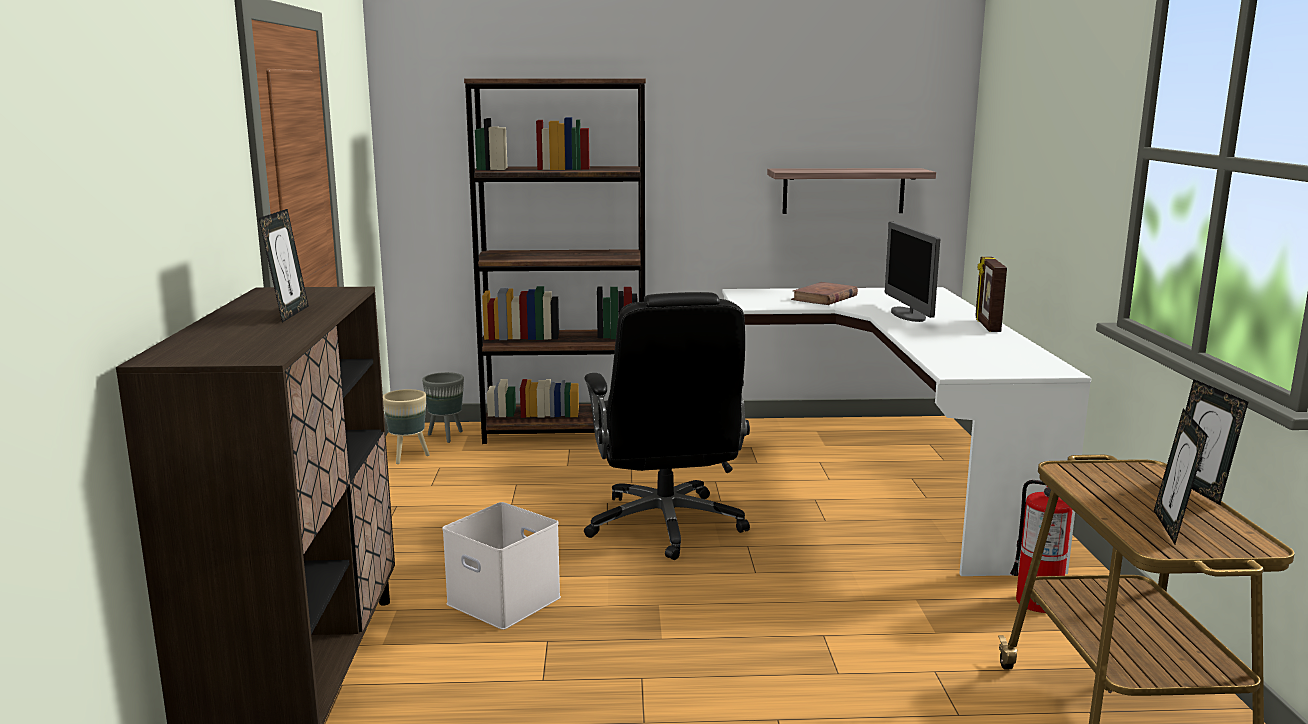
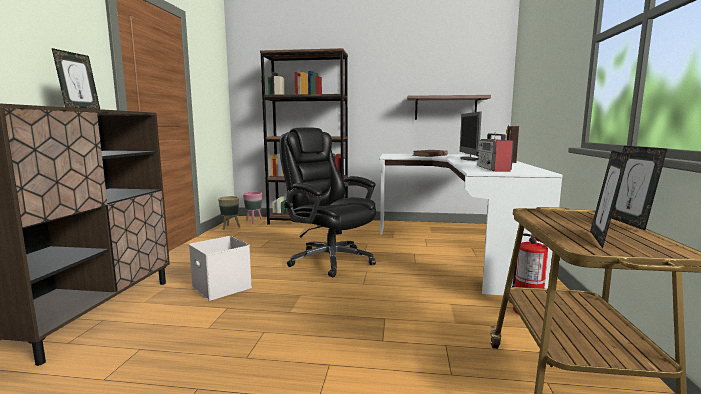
camera: 10 degrees right, 5 degrees down
grey planter [422,372,464,443] -> pink planter [243,192,262,223]
black office chair [584,292,750,560] -> black office chair turned 135 degrees clockwise [280,127,376,277]
none -> radio [476,132,514,172]

